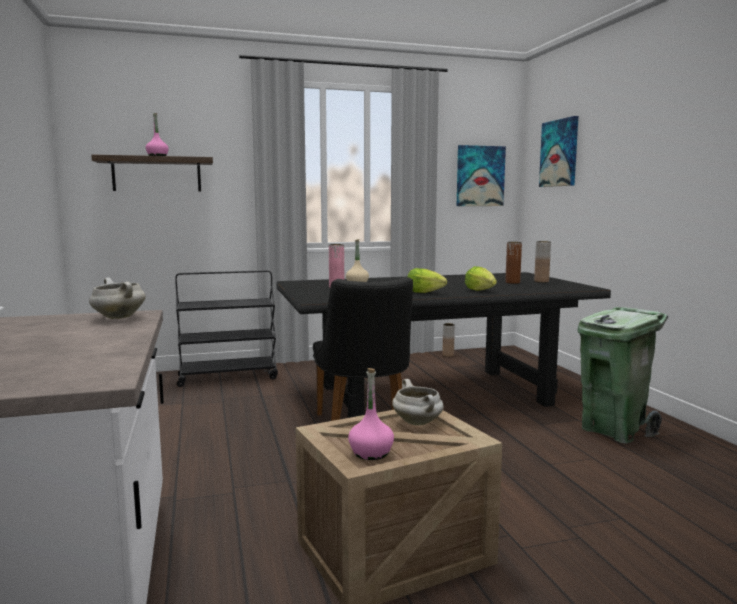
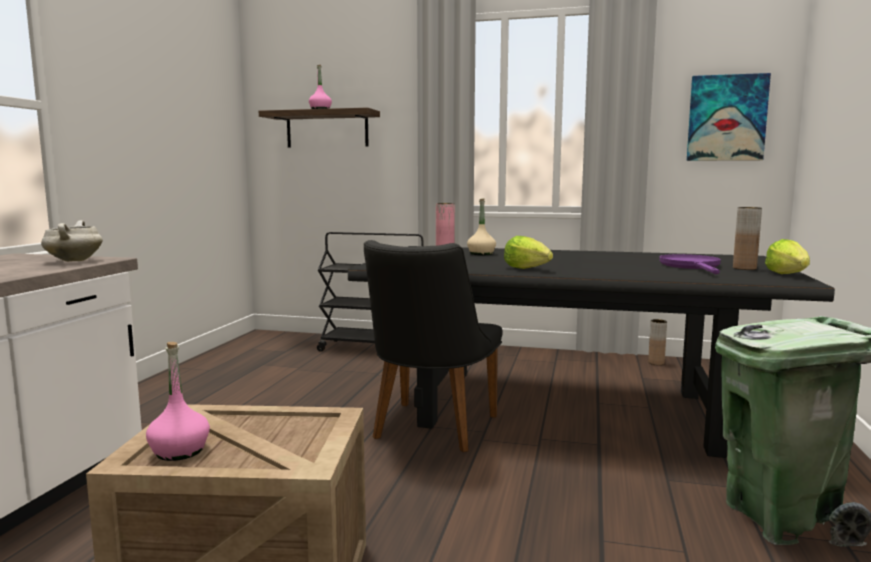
camera: 30 degrees right, 0 degrees up
white cooking pot [392,379,444,426] -> none
lettuce [465,266,497,291] -> lettuce moved to [765,239,810,274]
brown vase [505,242,522,284] -> purple frying pan [659,254,721,274]
picture [539,116,578,187] -> none

